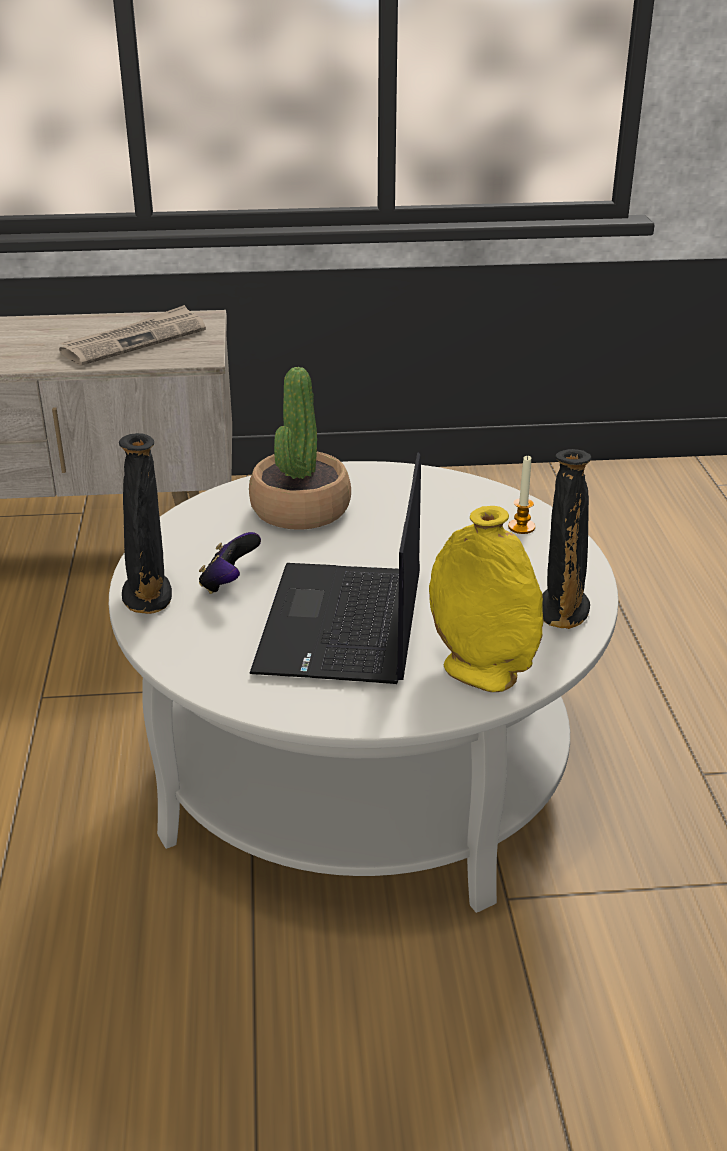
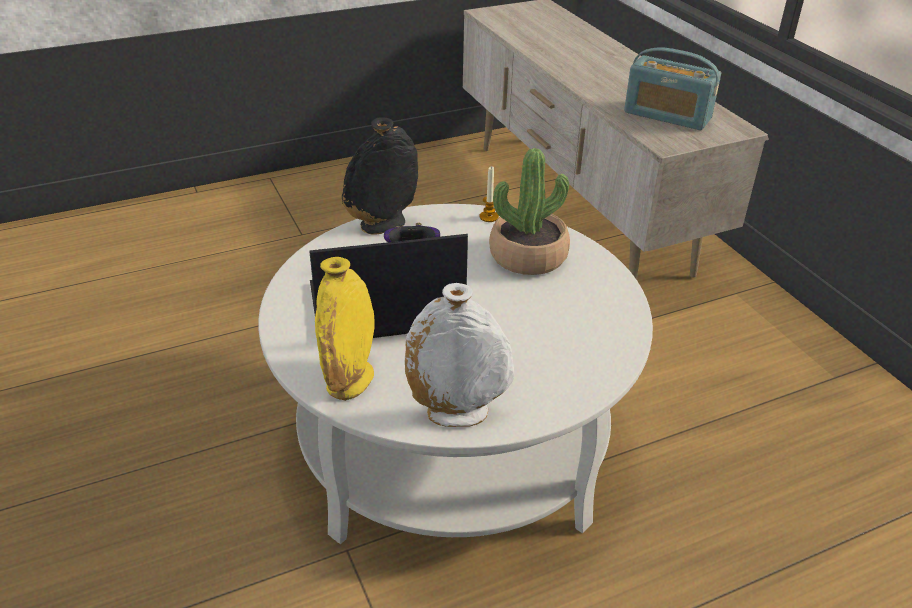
camera: 70 degrees right, 5 degrees up
newspaper [59,305,206,366] -> radio [624,47,721,130]
candle [508,455,535,534] -> candle moved to [479,166,499,222]
black vase [542,449,592,629] -> white vase [405,283,514,427]

